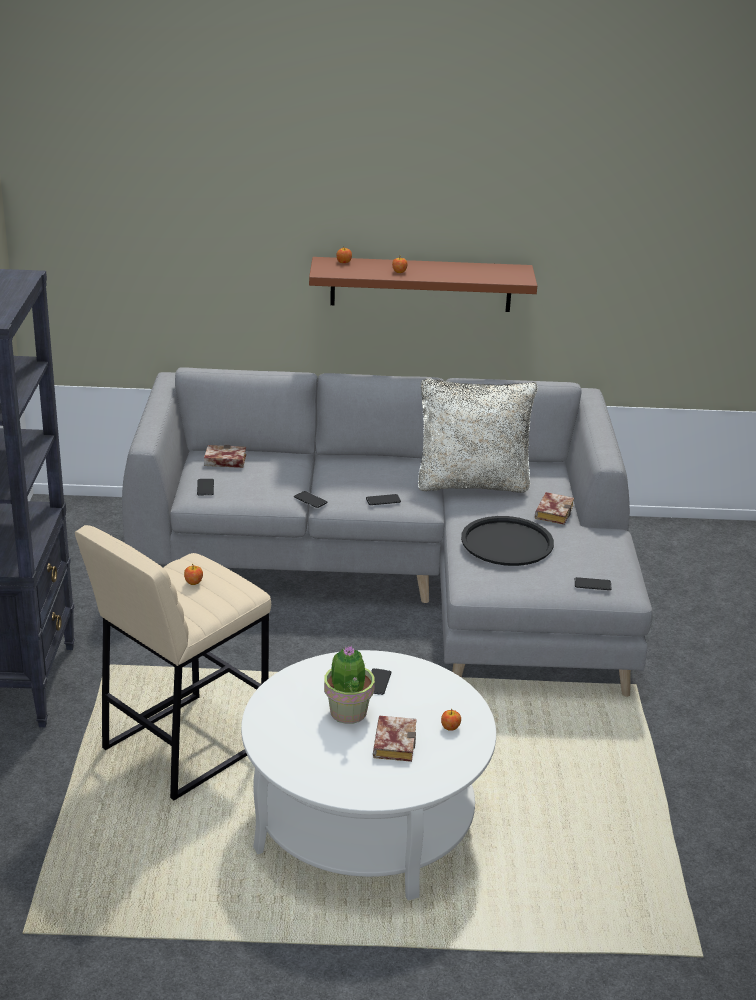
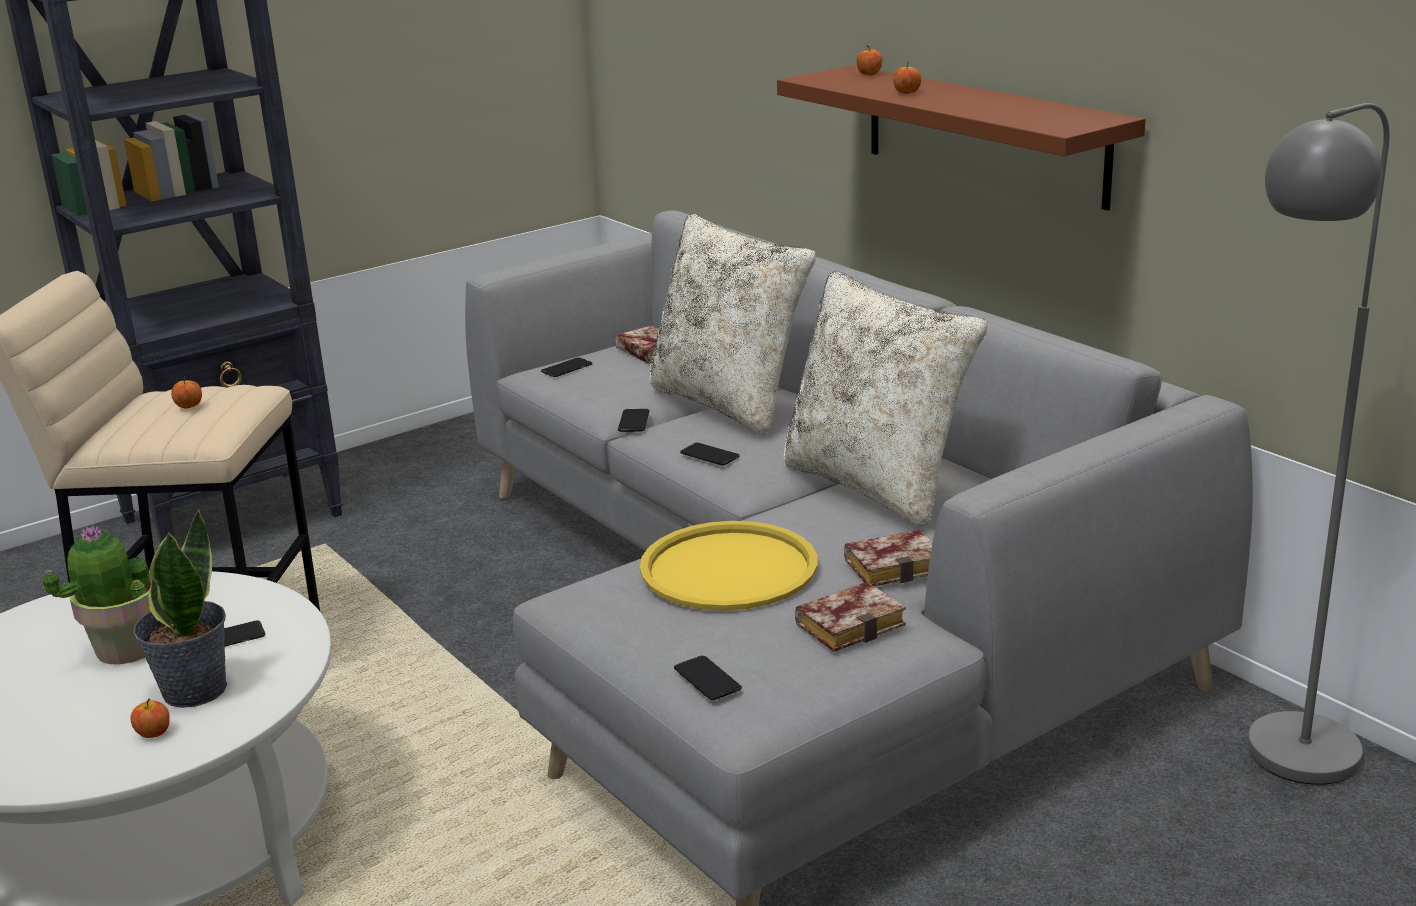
camera: 55 degrees right, 5 degrees down
book [373,716,417,762] -> book moved to [795,582,906,652]
black tray [461,516,554,566] -> yellow tray [640,521,818,610]
none -> potted plant [133,510,227,708]
none -> beige pillow [650,213,816,435]
none -> grey floor lamp [1247,103,1389,785]

